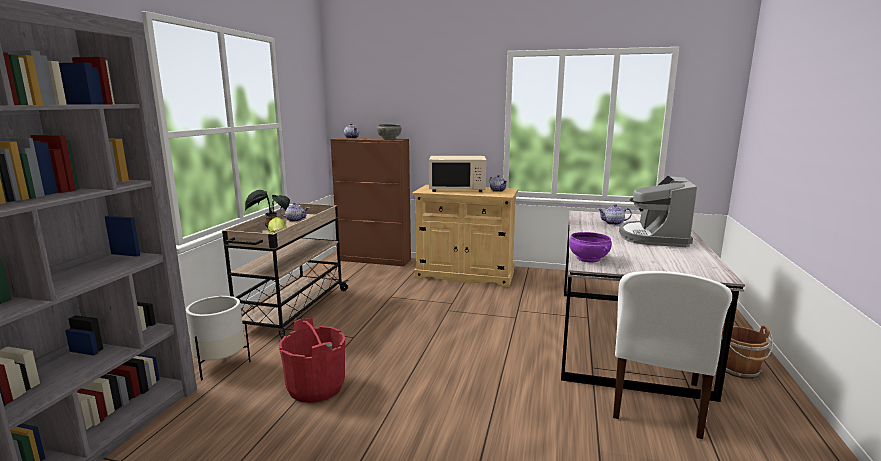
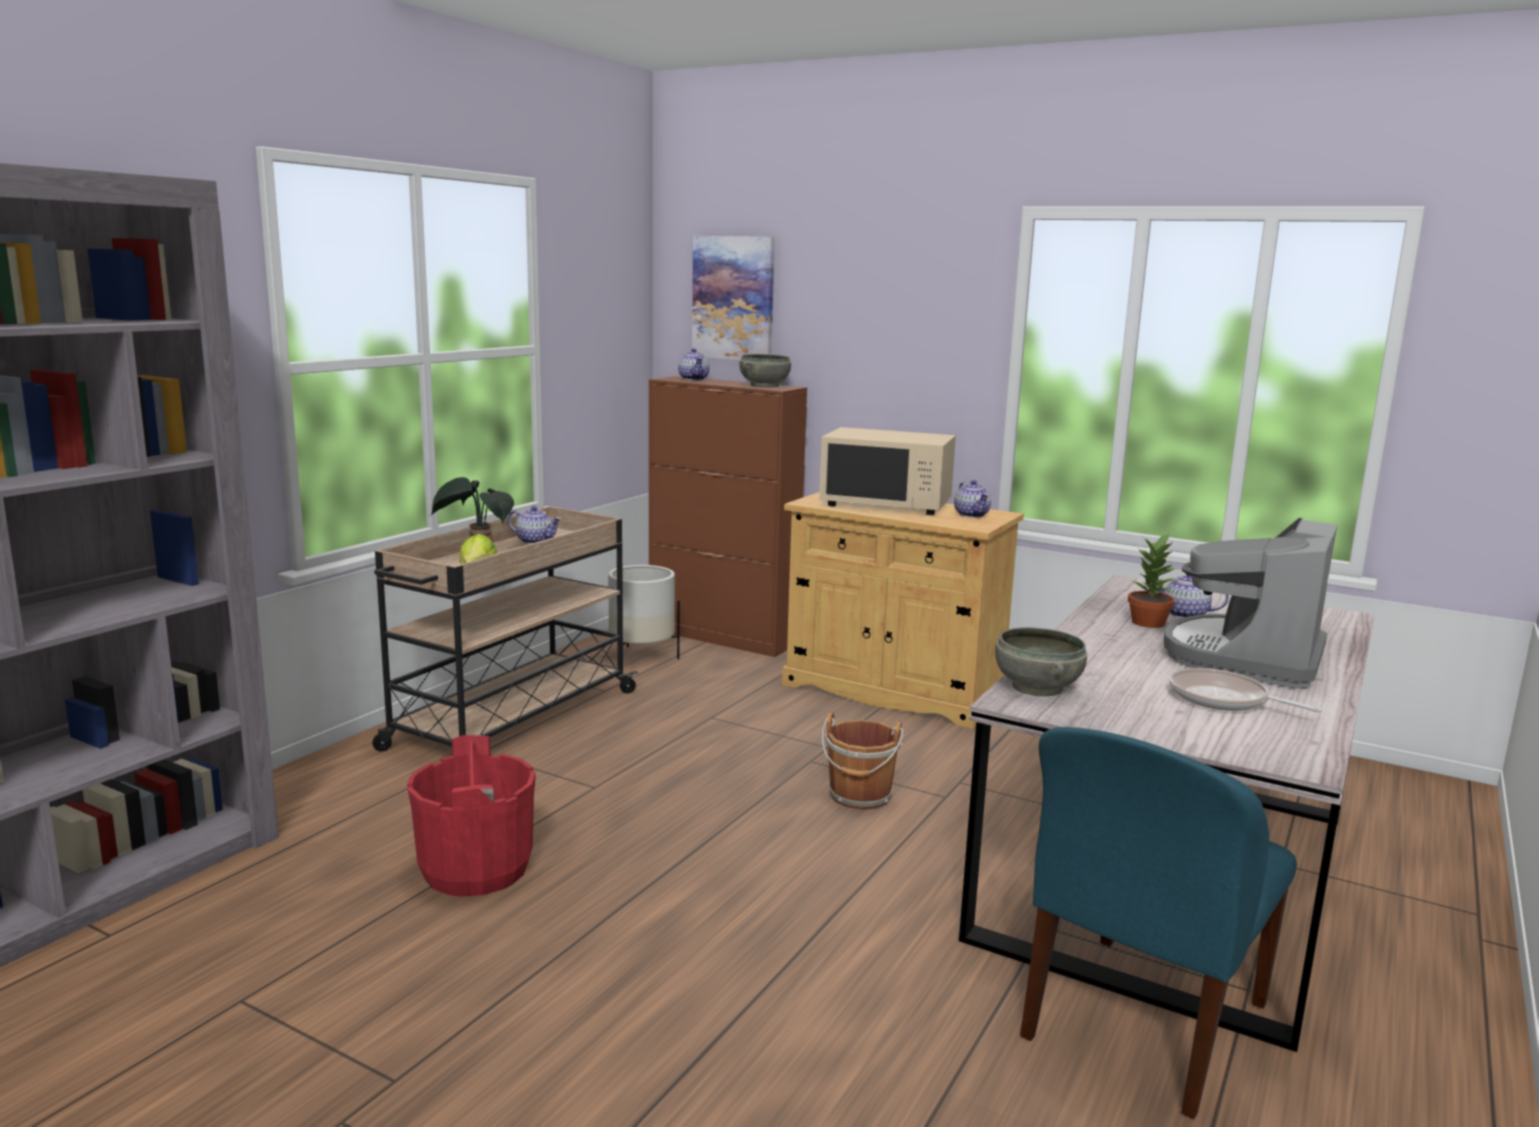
camera: 15 degrees right, 0 degrees up
white planter [186,296,251,380] -> white planter moved to [608,565,680,659]
purple bowl [569,232,612,262] -> grey bowl [995,627,1087,696]
white chair [613,271,732,439] -> blue chair [1020,727,1297,1119]
brown bucket [721,326,773,379] -> brown bucket moved to [822,713,903,810]
none -> picture [692,236,775,360]
none -> potted plant [1128,534,1177,628]
none -> frying pan [1169,668,1322,712]

